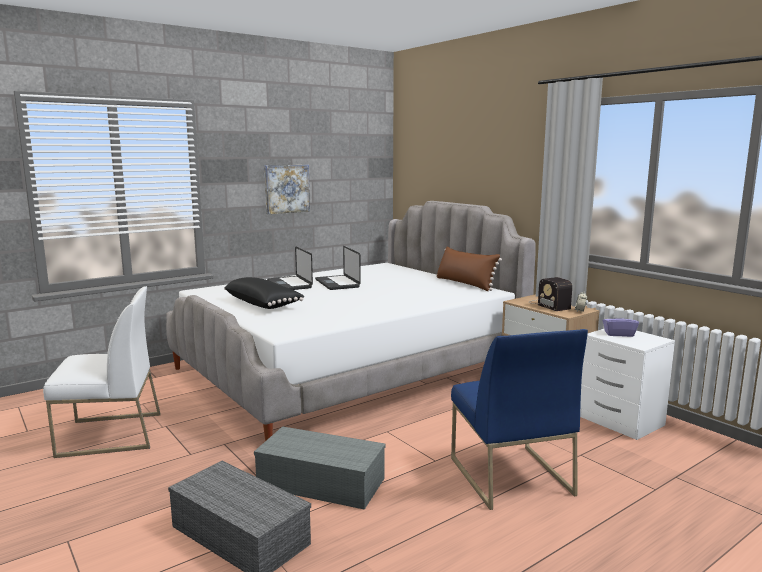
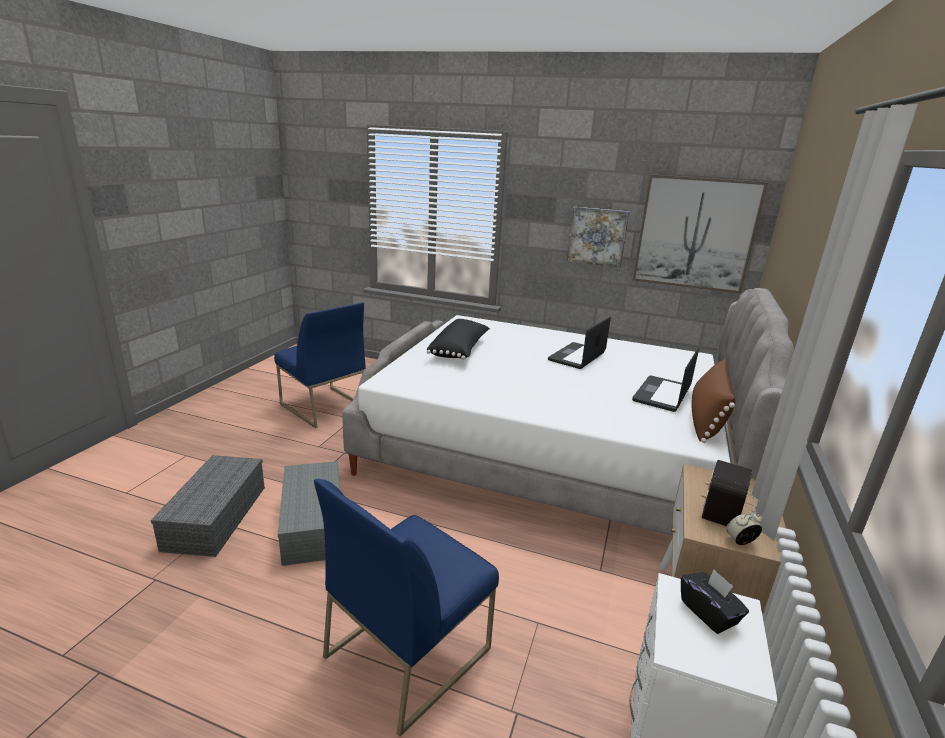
camera: 55 degrees right, 10 degrees up
white chair [43,286,161,458] -> blue chair [274,302,366,428]
laptop [267,246,313,290] -> laptop moved to [632,347,699,412]
purple tissue box [602,310,639,337] -> black tissue box [681,569,749,634]
none -> picture [633,174,768,294]

